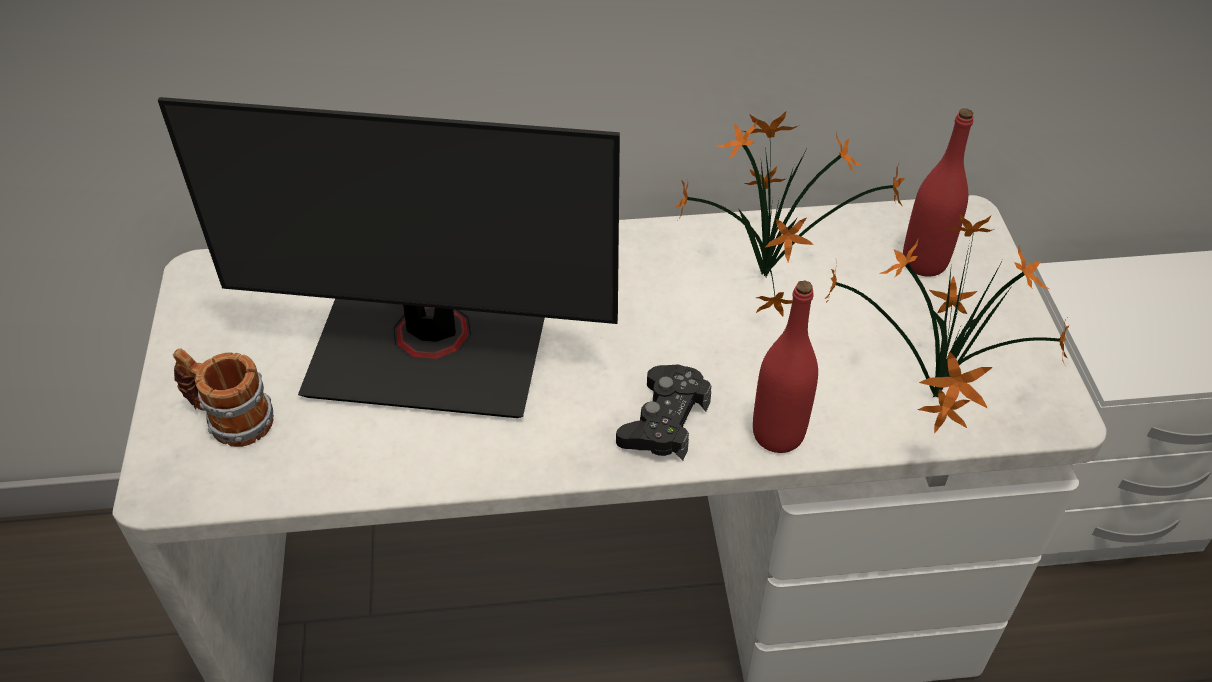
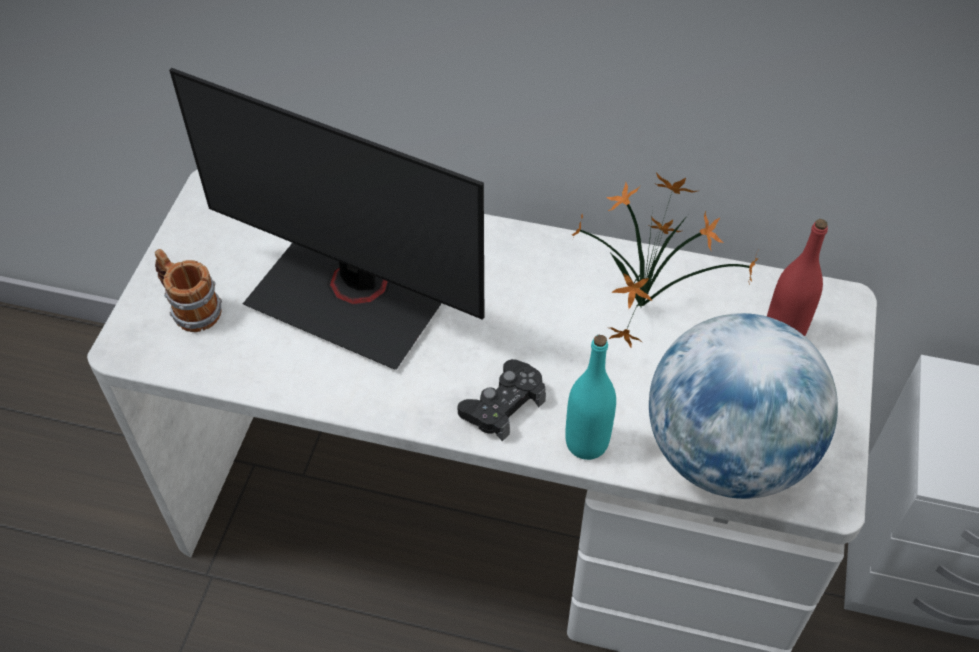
camera: 20 degrees right, 5 degrees up
red bottle [753,281,818,453] -> turquoise bottle [565,335,616,460]
potted plant [824,214,1069,433] -> globe [649,313,838,499]

